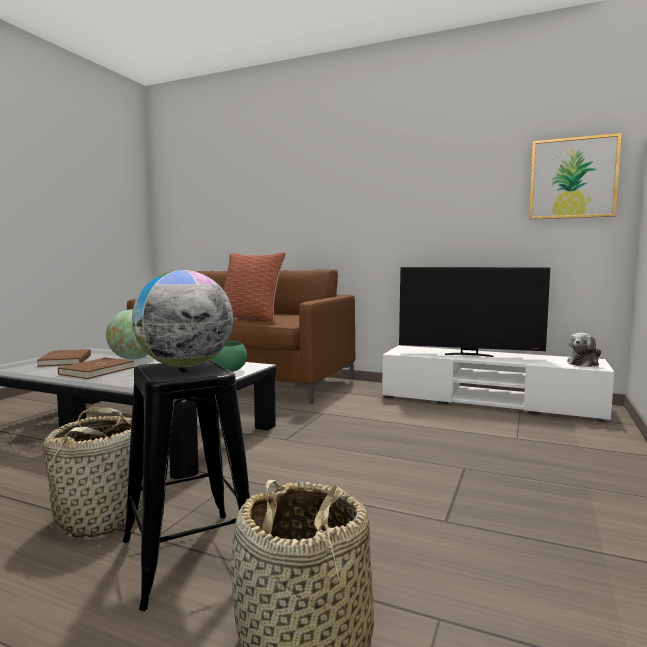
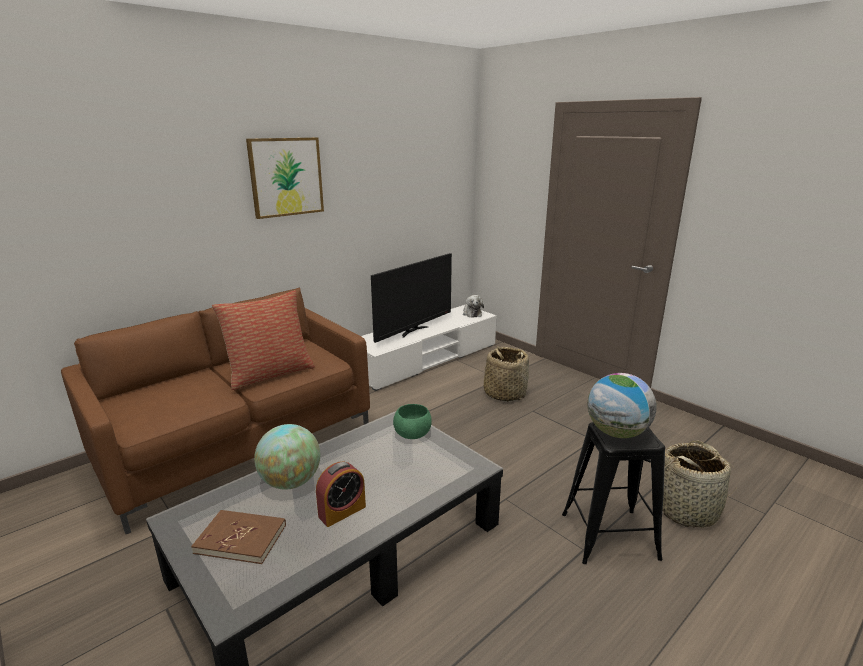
camera: 65 degrees left, 15 degrees up
basket [43,407,143,538] -> basket moved to [484,346,529,402]
brown book [58,357,134,379] -> alarm clock [316,462,366,527]
picture [529,133,622,220] -> picture moved to [246,137,324,219]

